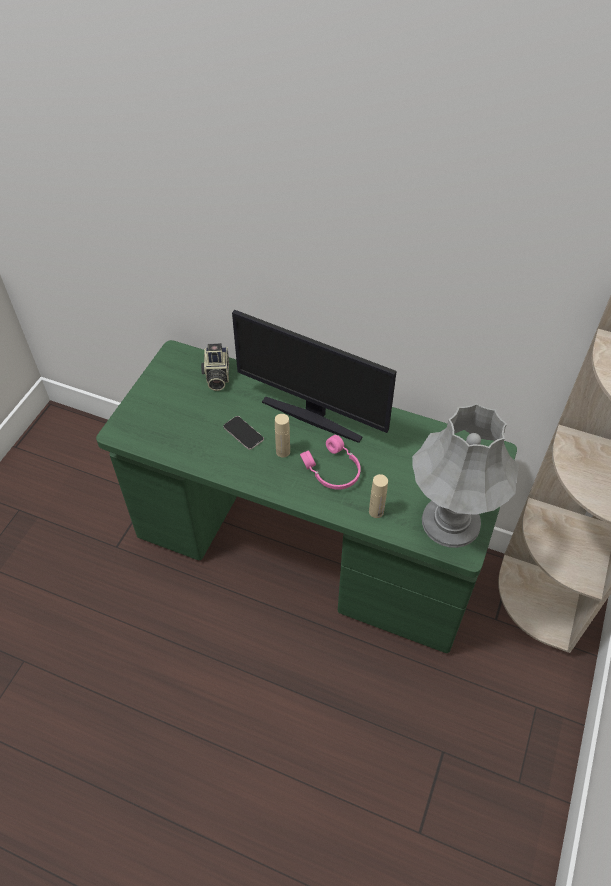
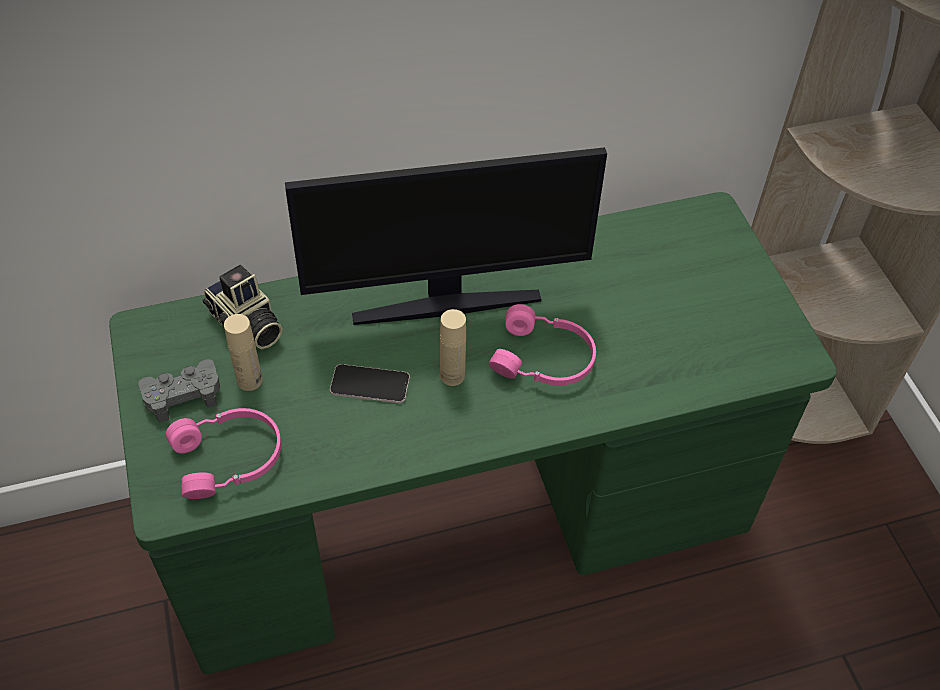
camera: 40 degrees left, 0 degrees up
beige bottle [369,474,388,518] -> beige bottle moved to [224,314,263,391]
grey table lamp [412,403,519,548] -> none
none -> grey game controller [138,359,220,423]
none -> pink headphones [166,408,281,499]

